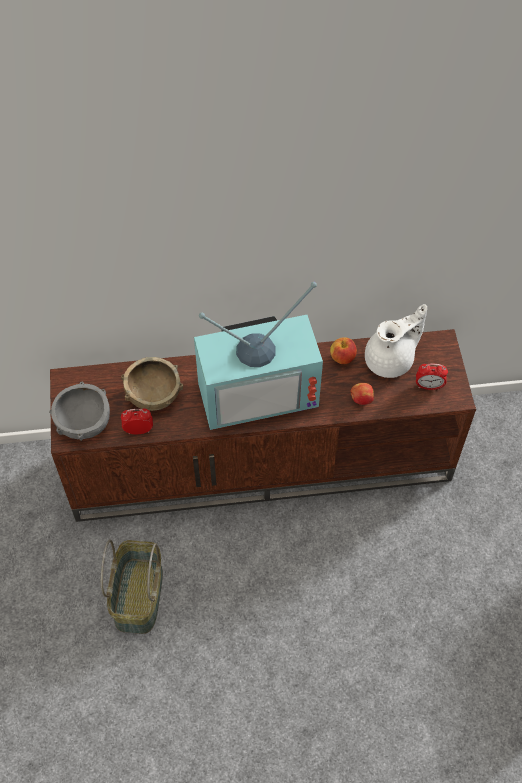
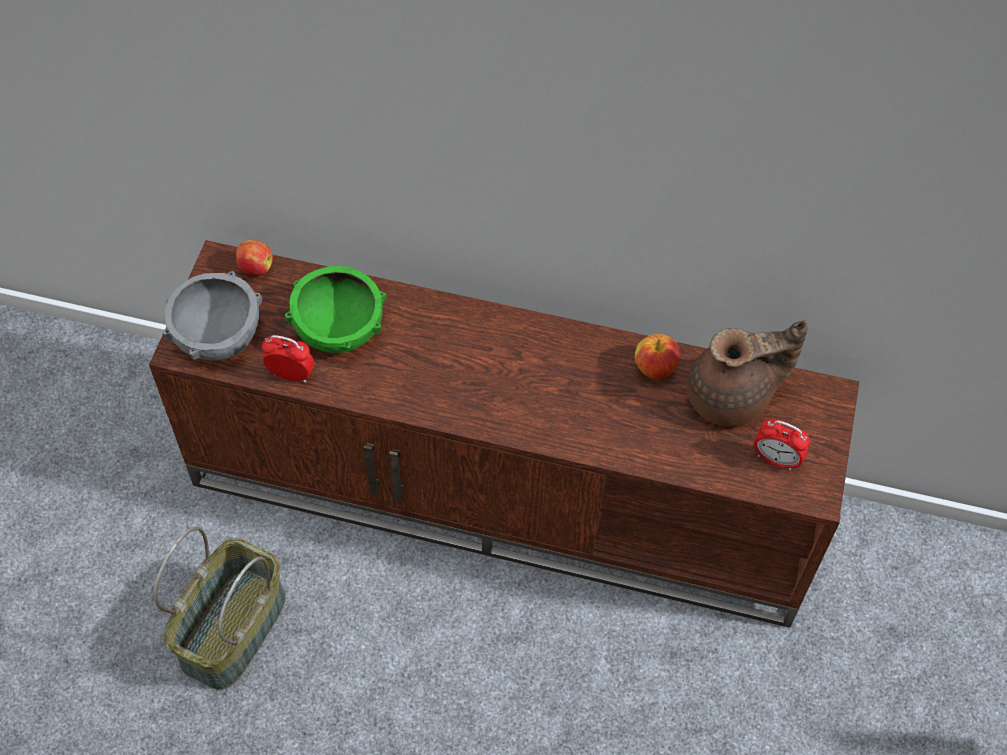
camera: 20 degrees right, 0 degrees up
brown bowl [121,357,183,411] -> green bowl [285,266,386,353]
television [194,282,323,430] -> none
apple [351,383,374,405] -> apple moved to [236,240,273,276]
white teapot [365,304,427,378] -> brown teapot [687,321,808,426]

